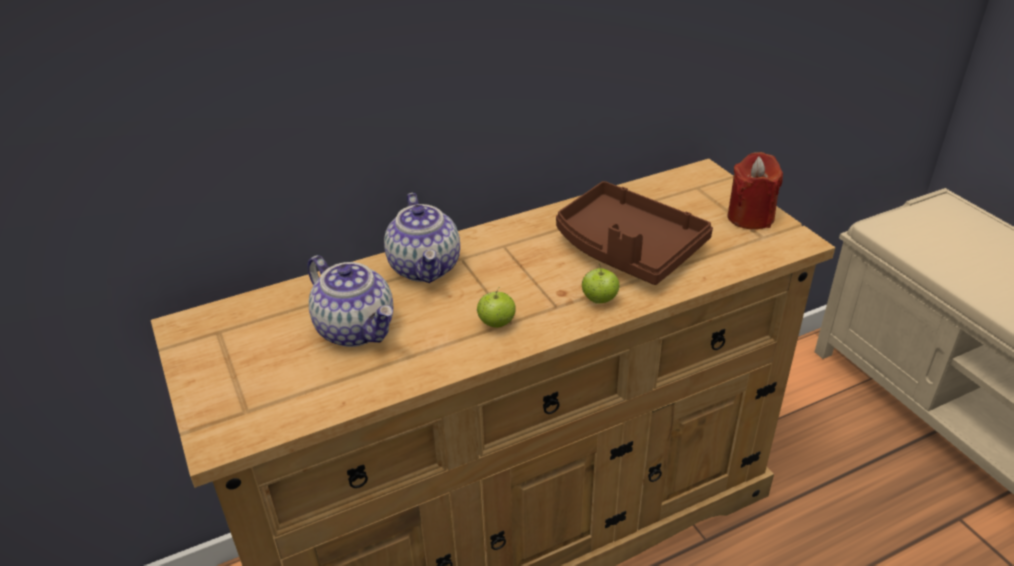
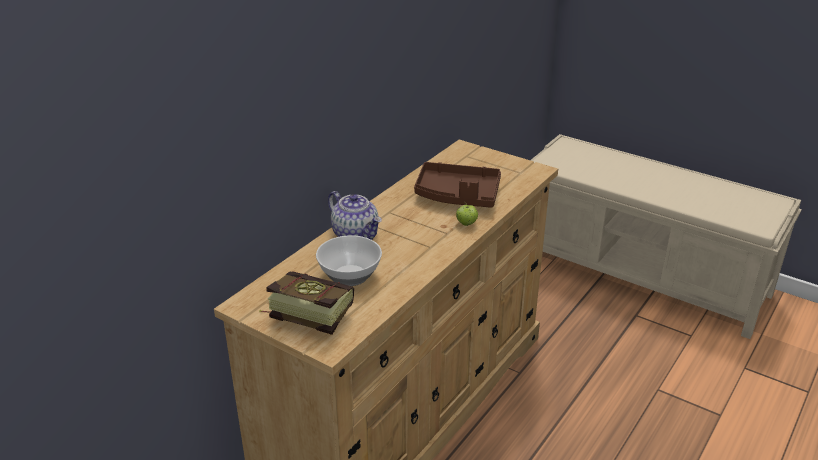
camera: 30 degrees left, 5 degrees down
teapot [307,255,393,347] -> bowl [316,235,382,286]
apple [477,287,516,328] -> none
red candle [727,152,783,230] -> none
none -> book [260,271,354,335]

